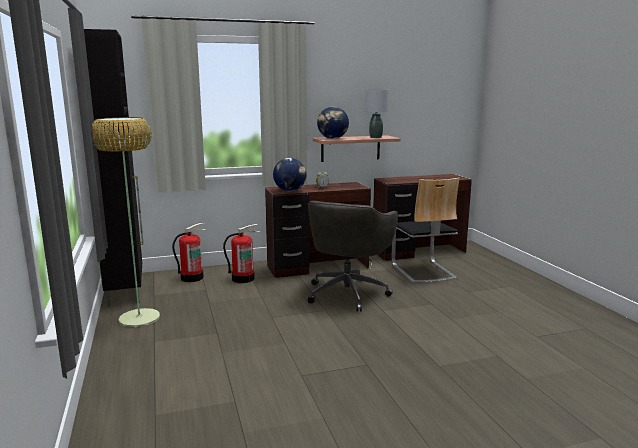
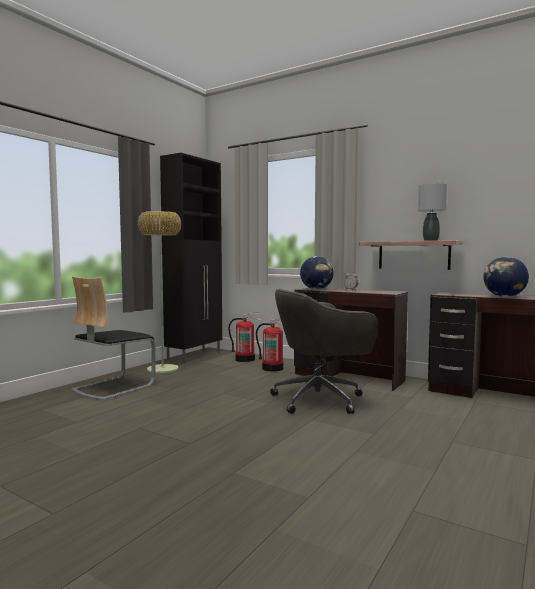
camera: 50 degrees right, 10 degrees down
globe [317,107,349,139] -> globe moved to [483,257,529,297]
chair [391,178,460,283] -> chair moved to [71,276,156,401]

